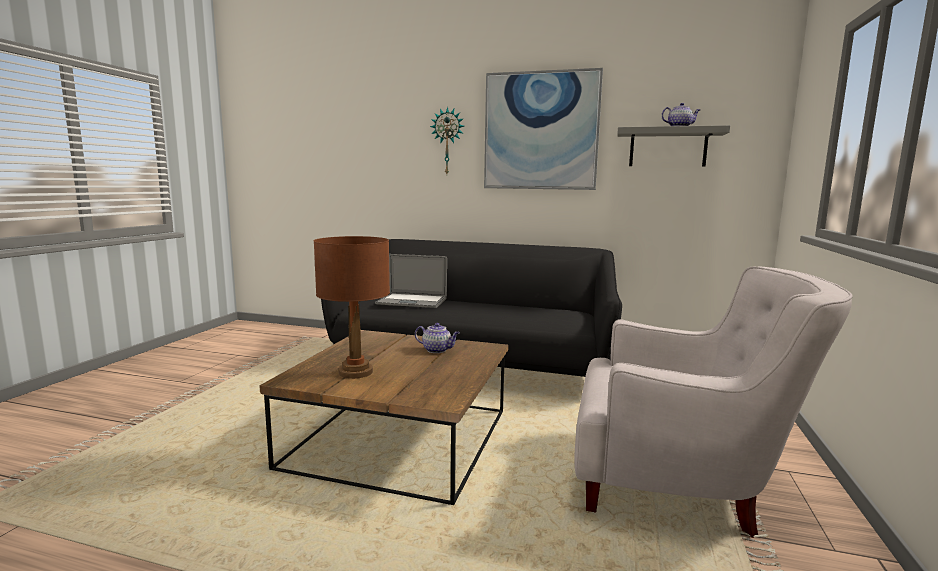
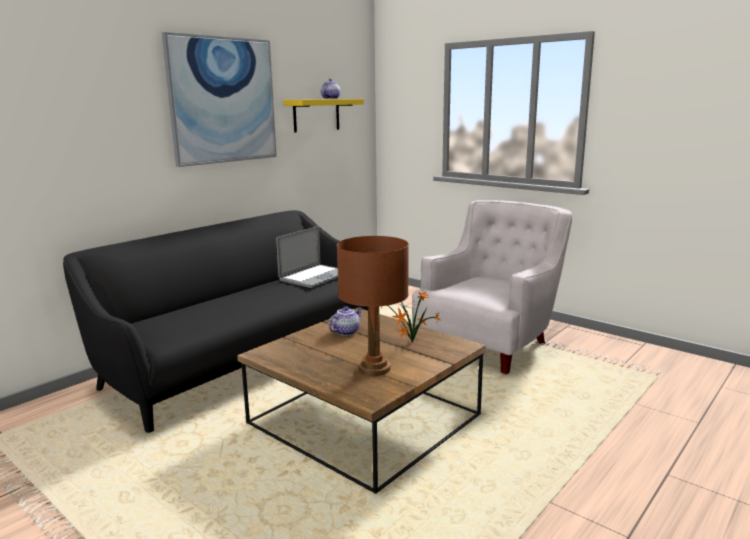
camera: 65 degrees left, 5 degrees up
laptop [375,254,447,308] -> laptop moved to [276,226,338,288]
wall clock [430,107,464,174] -> none
grey shelf [617,125,730,166] -> yellow shelf [284,99,364,132]
none -> potted plant [379,290,440,342]

